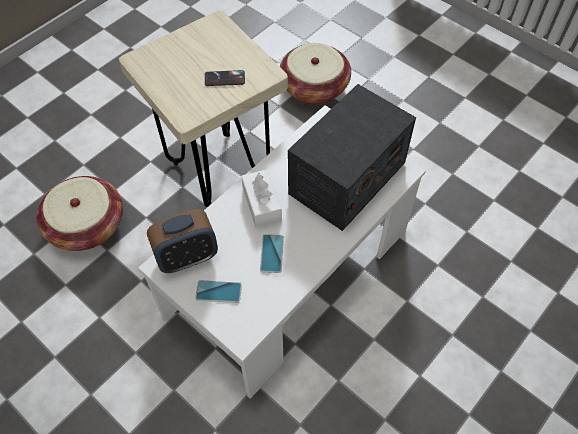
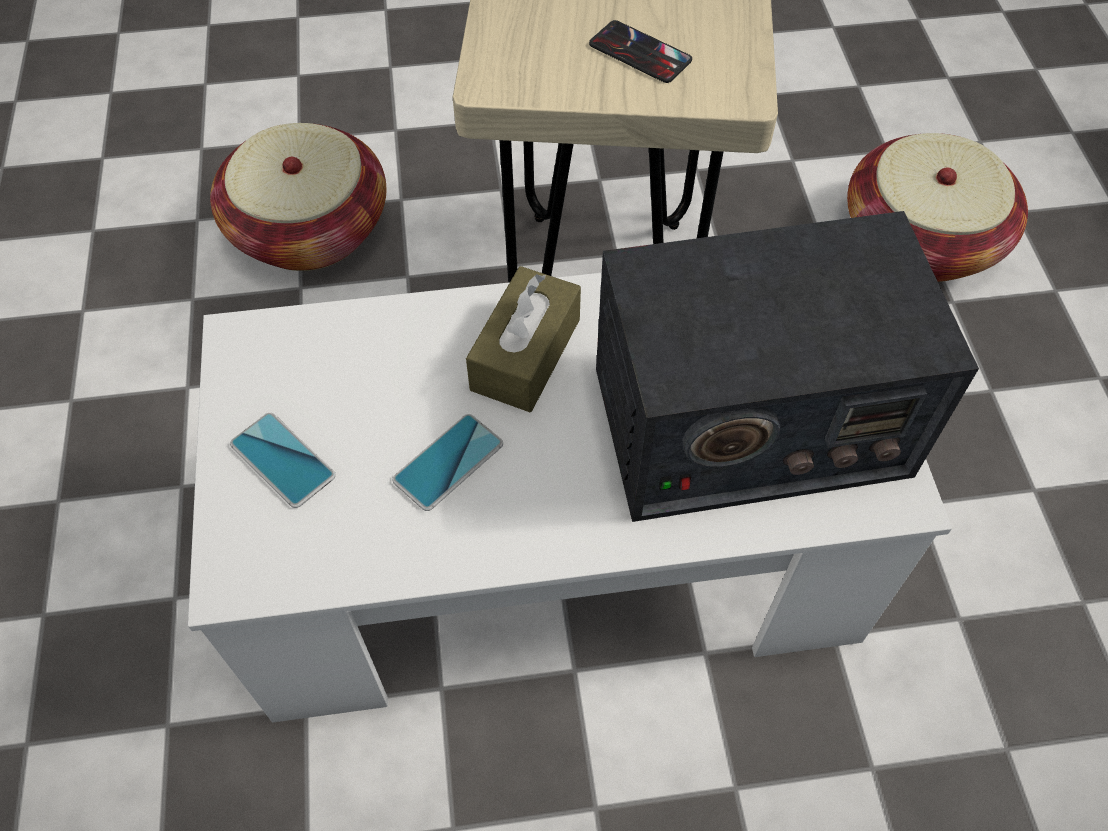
camera: 40 degrees right, 0 degrees up
alarm clock [147,209,218,273] -> none
white tissue box [241,169,282,228] -> brown tissue box [466,266,581,412]

